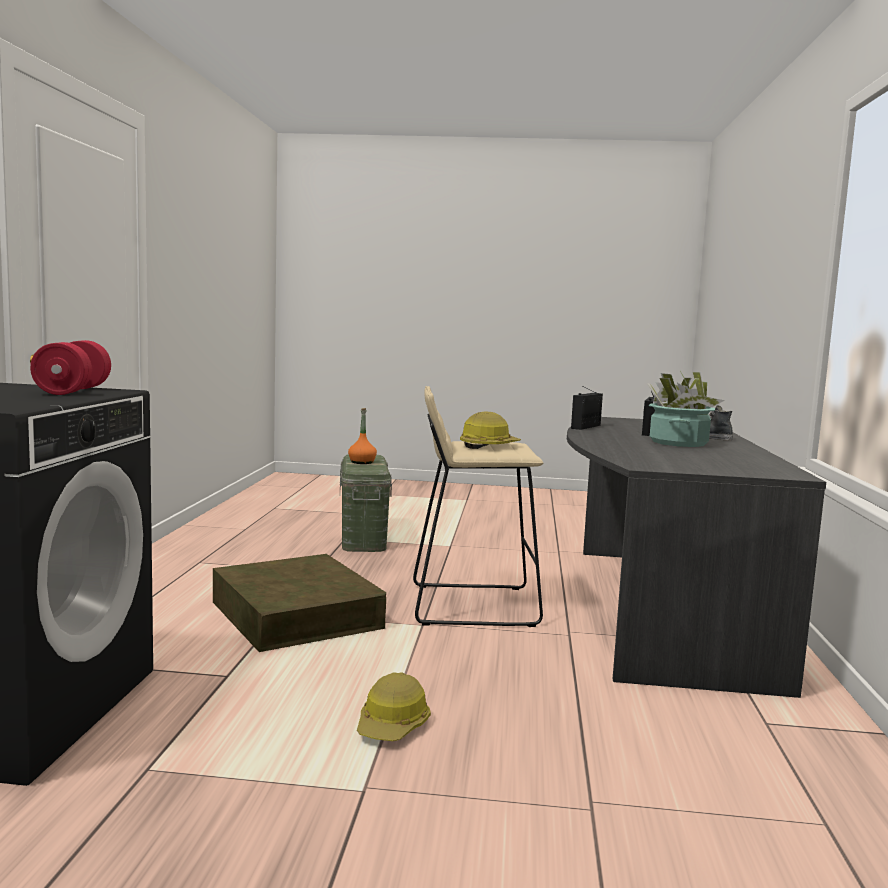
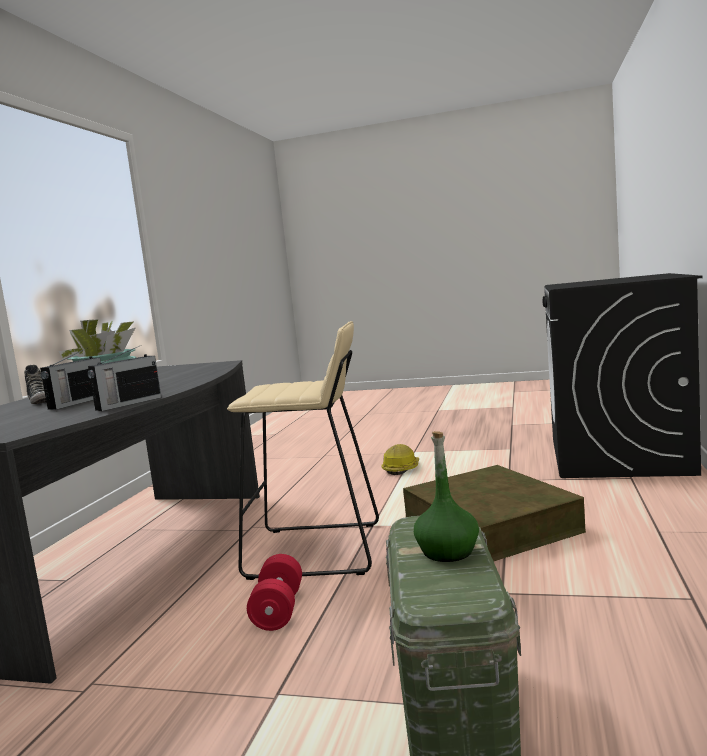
camera: 170 degrees left, 0 degrees up
red dumbbell [30,340,111,395] -> red dumbbell moved to [247,554,302,631]
orange bottle [348,408,377,464] -> green bottle [414,431,479,562]
hard hat [460,411,521,449] -> none

